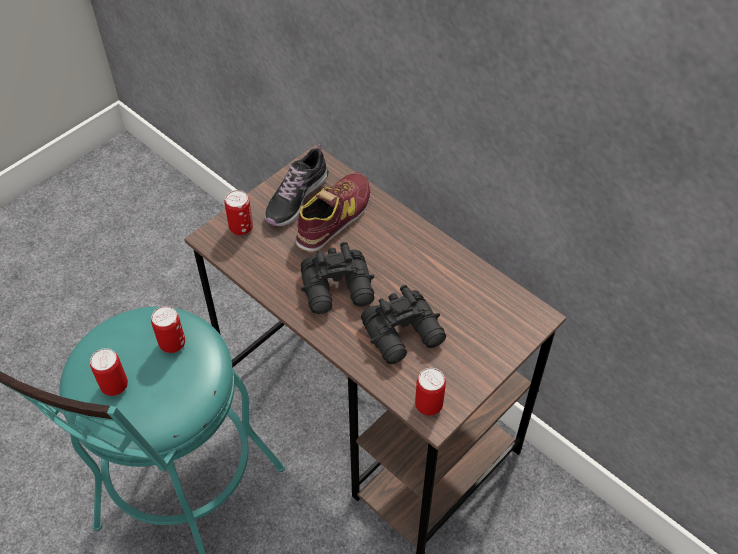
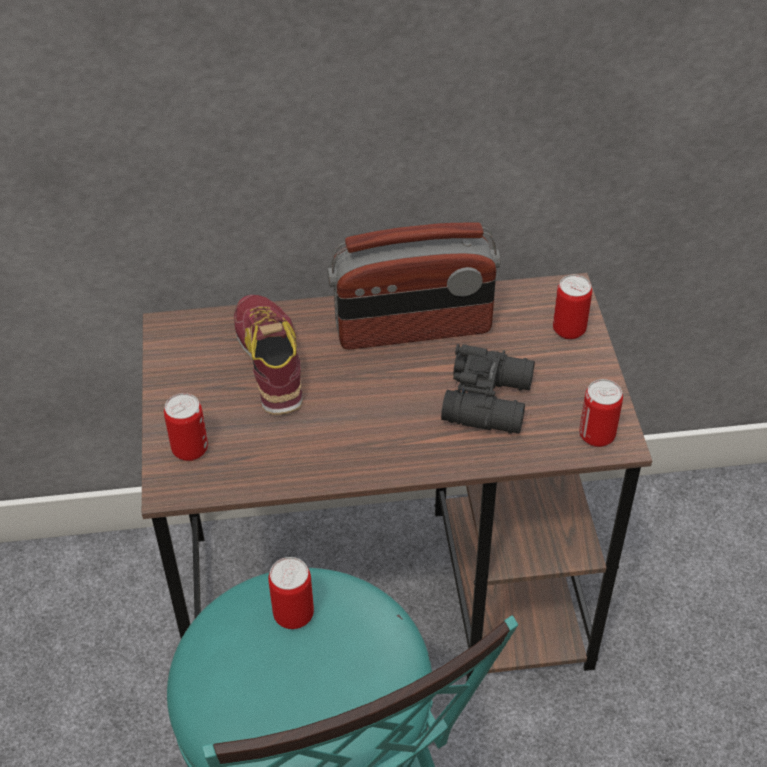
camera: 50 degrees left, 5 degrees down
can [90,348,128,396] -> can moved to [553,275,592,340]
shoe [265,144,328,226] -> none
black binoculars [301,242,374,314] -> none
none -> radio [327,222,500,350]

